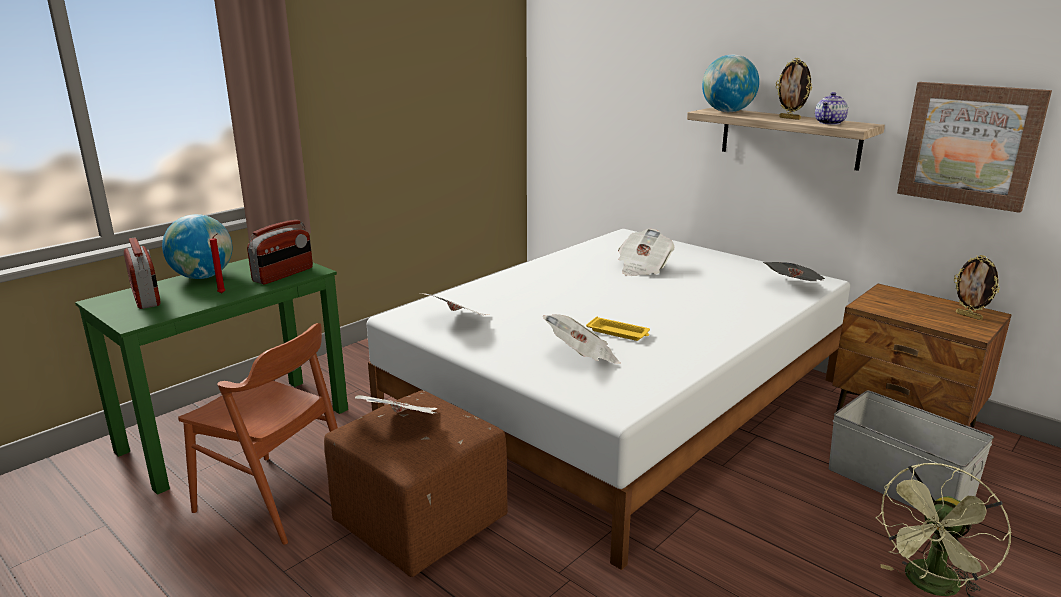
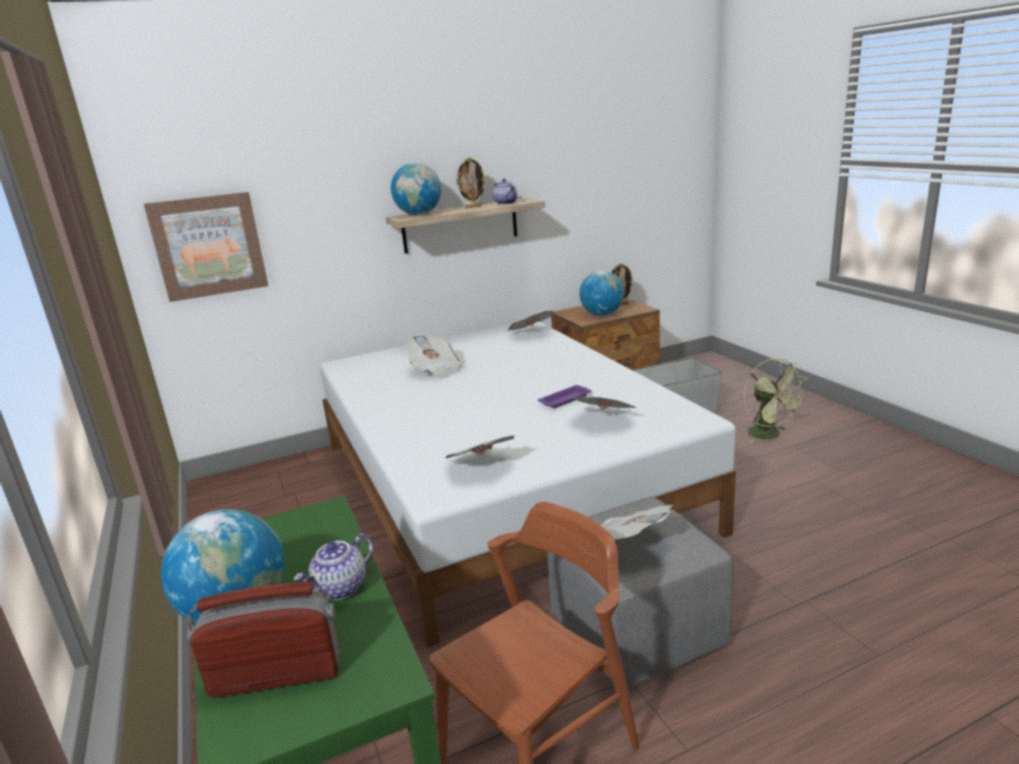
camera: 65 degrees left, 0 degrees up
red candle [210,233,225,293] -> teapot [294,534,374,600]
radio [247,220,313,284] -> none
brown ottoman [324,390,508,577] -> grey ottoman [547,497,734,693]
yellow tray [586,317,650,341] -> purple tray [538,385,592,408]
picture [897,82,1052,213] -> picture moved to [144,192,268,302]
none -> globe [579,271,624,316]

